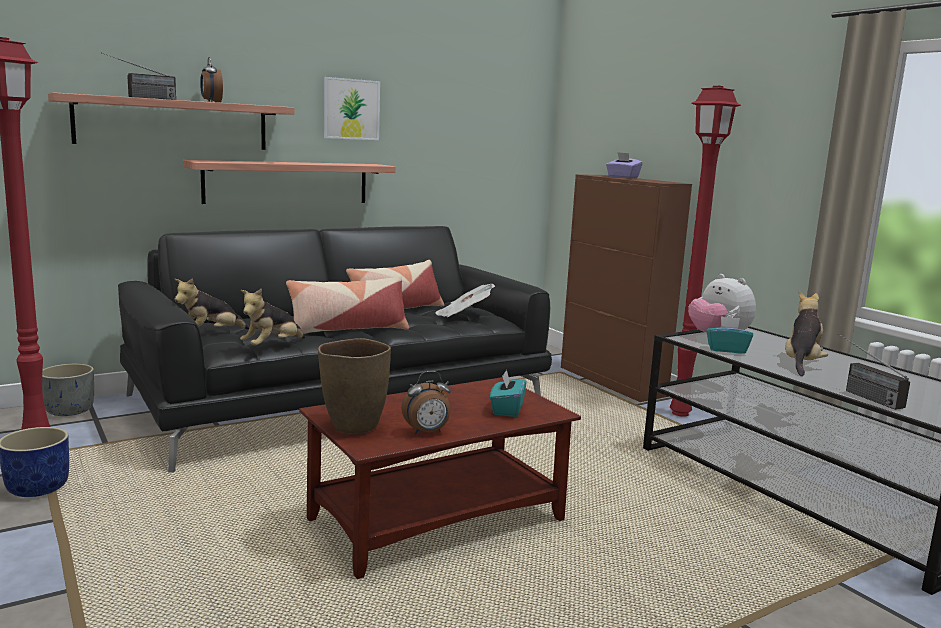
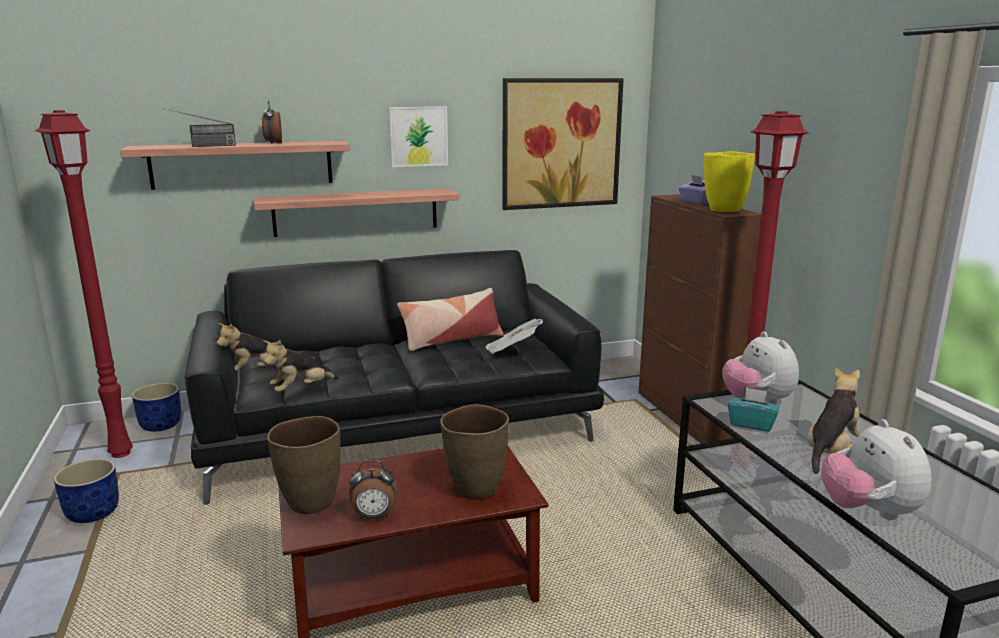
camera: 15 degrees right, 5 degrees up
grey planter [42,364,94,416] -> blue planter [132,383,181,432]
pillow [286,276,409,334] -> none
turquoise tissue box [490,370,526,417] -> brown vase [440,404,509,499]
radio [837,333,910,410] -> plush toy [821,419,932,520]
none -> picture [503,78,624,210]
none -> yellow vase [704,151,755,212]

